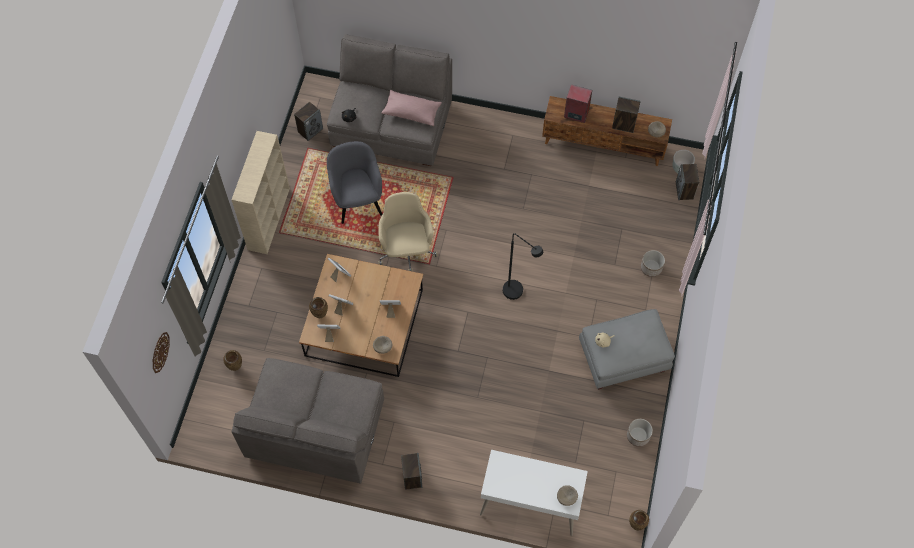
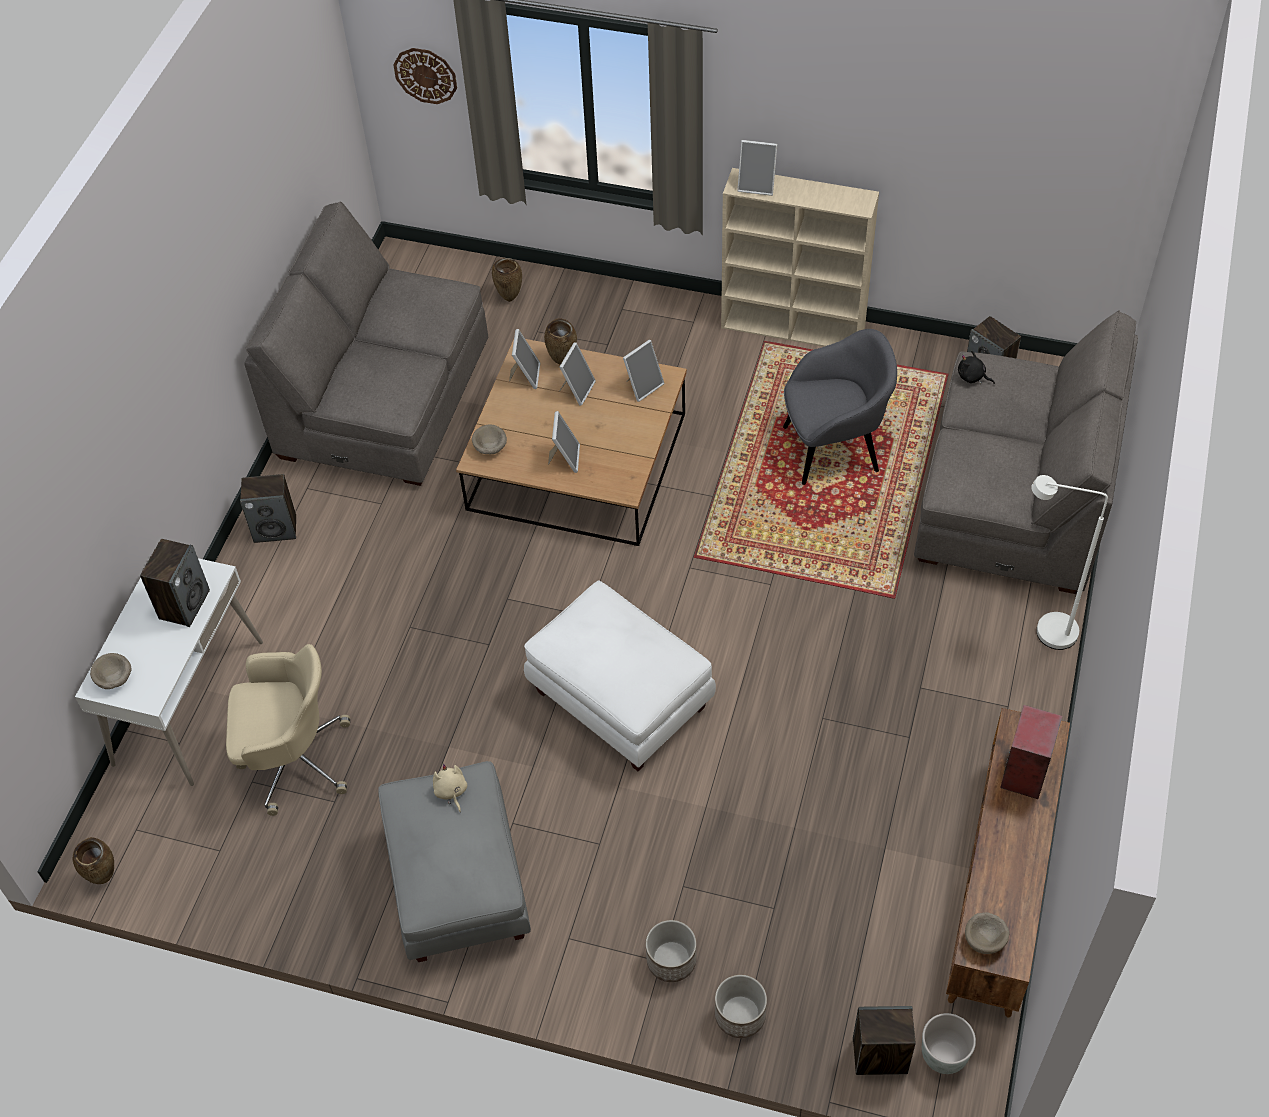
camera: 95 degrees right, 10 degrees down
beige office chair [378,192,438,272] -> beige office chair moved to [226,644,350,816]
pink pillow [382,90,442,126] -> none
black floor lamp [503,233,543,300] -> white ottoman [524,581,716,771]
speaker [612,97,641,133] -> speaker moved to [140,539,210,627]
planter [627,419,653,447] -> planter moved to [715,975,767,1038]
none -> picture frame [737,140,777,196]
none -> white floor lamp [1031,475,1108,650]

